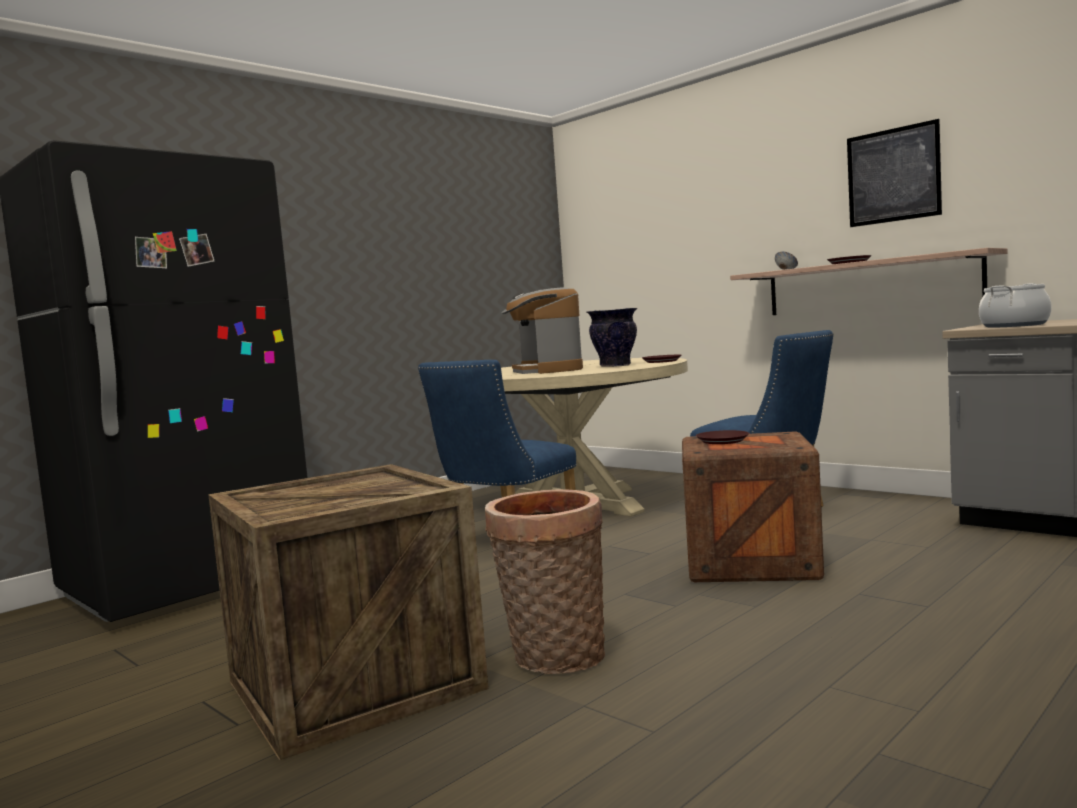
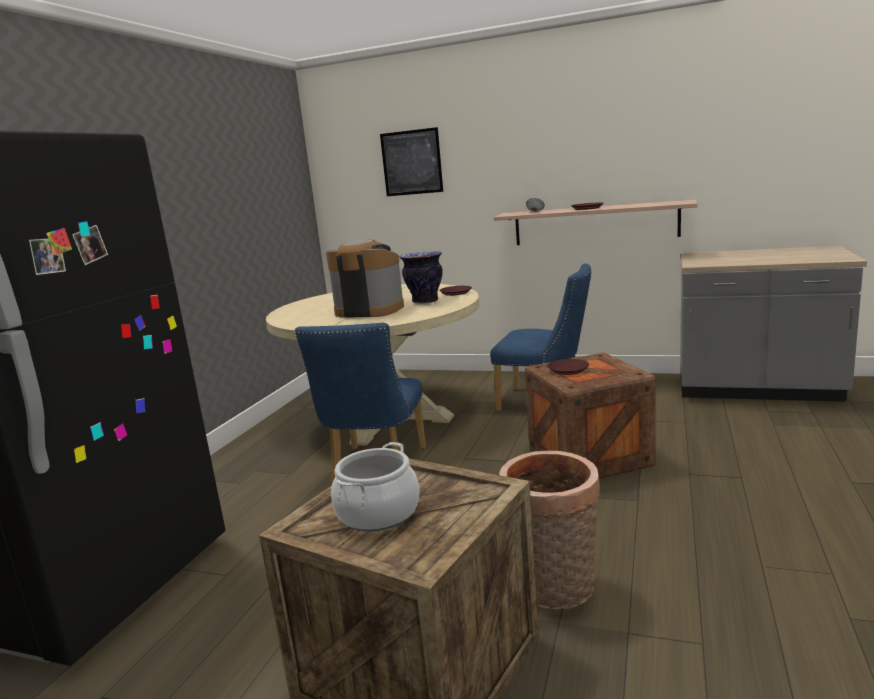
camera: 25 degrees left, 10 degrees up
coffee machine [502,287,583,374] -> coffee machine turned 150 degrees clockwise [326,240,404,317]
picture [847,119,942,227] -> picture moved to [380,127,443,196]
cooking pot [979,283,1052,328] -> cooking pot moved to [331,442,419,531]

